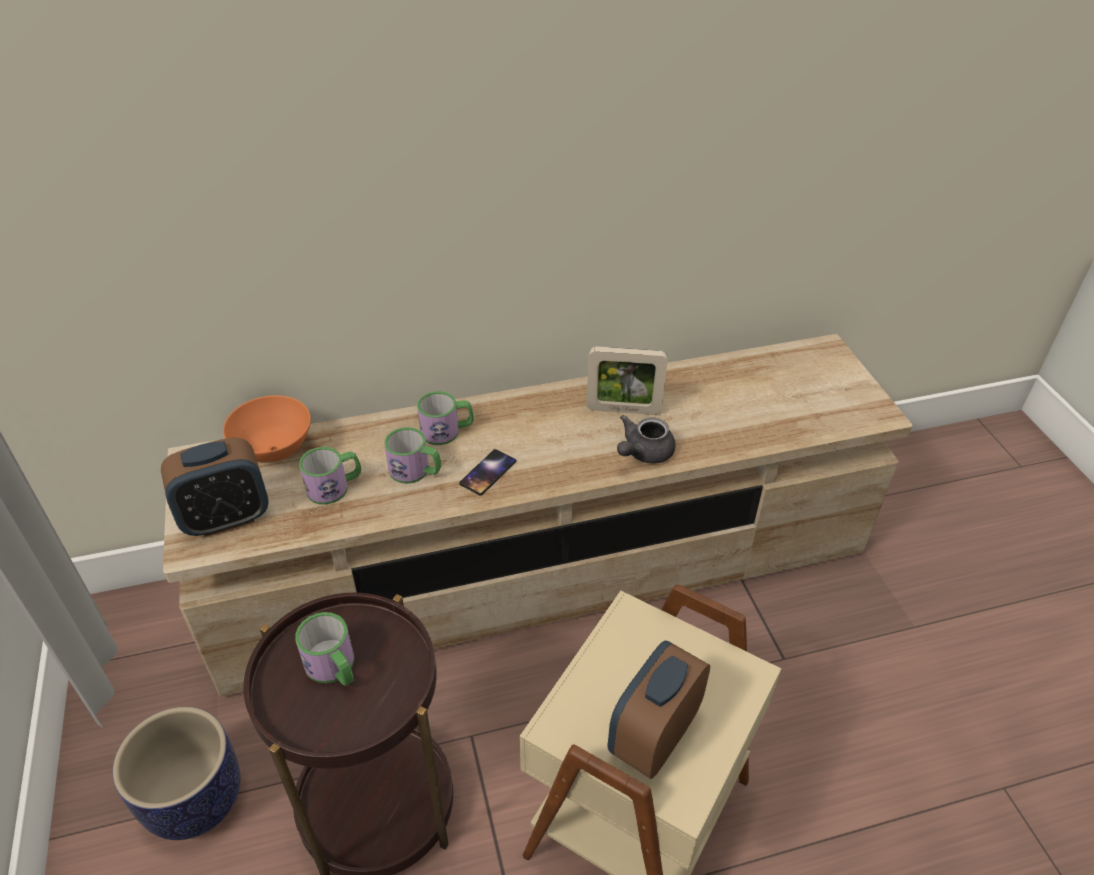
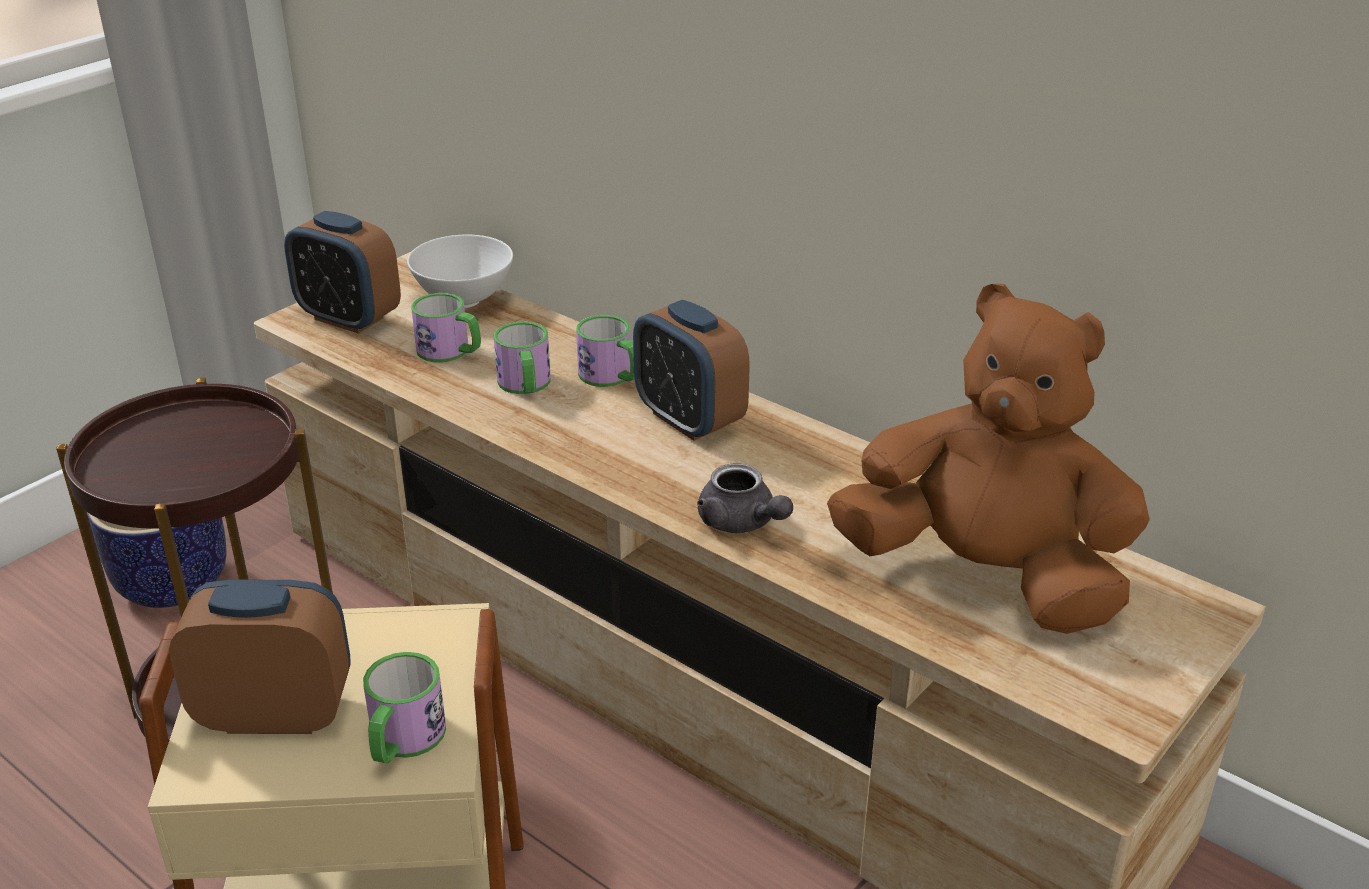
camera: 55 degrees right, 10 degrees down
orange bowl [223,395,311,463] -> white bowl [407,235,513,308]
mug [295,612,354,686] -> mug moved to [363,652,446,763]
phone [459,449,516,496] -> none
picture frame [586,347,667,415] -> none
grey teapot [617,415,676,464] -> grey teapot turned 135 degrees counterclockwise [697,464,793,533]
none -> alarm clock [633,300,750,441]
none -> brown plush toy [827,284,1150,634]

